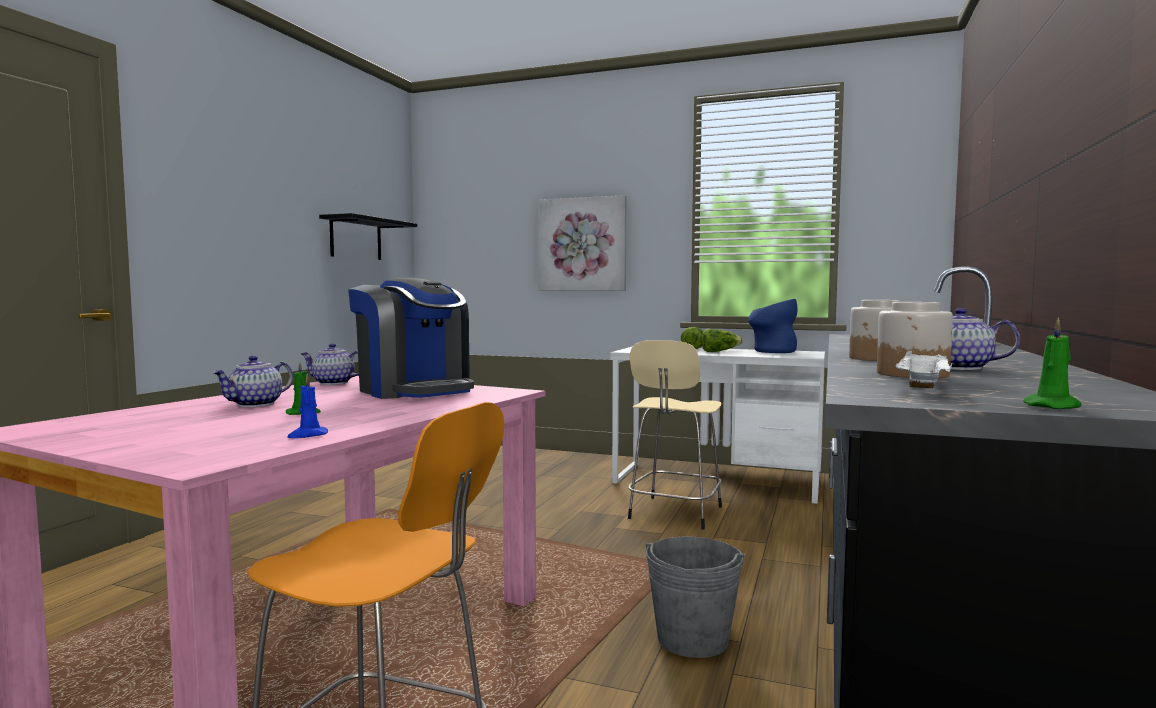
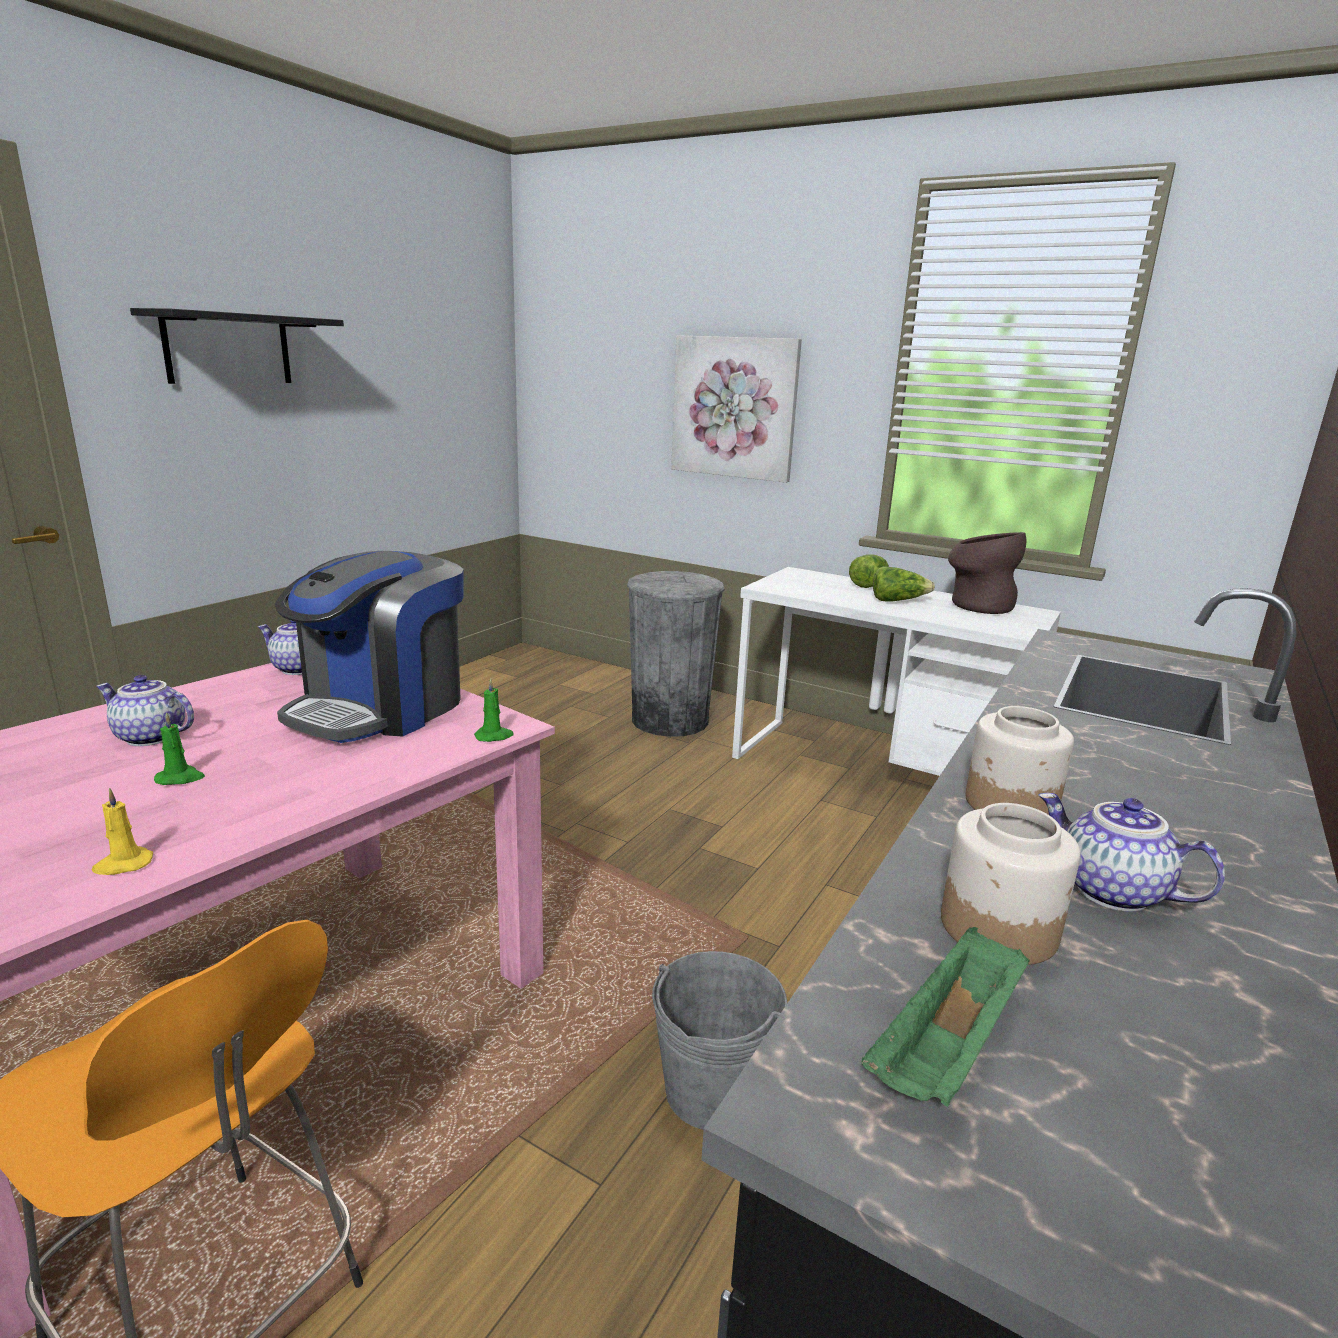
camera: 10 degrees right, 15 degrees up
teapot [212,355,293,407] -> teapot turned 60 degrees clockwise [96,675,194,746]
blue candle [288,374,328,439] -> yellow candle [92,788,153,875]
black shelf [319,213,417,260] -> black shelf moved to [130,308,344,384]
coffee machine [348,278,474,399] -> coffee machine turned 60 degrees clockwise [275,551,464,743]
beige stool [628,340,722,530] -> none
blue vase [748,299,797,353] -> brown vase [948,532,1027,614]
white tray [896,351,952,388] -> green tray [861,927,1030,1107]
green candle [1023,317,1082,409] -> green candle moved to [474,678,514,742]
none -> grey trash can [627,571,724,737]

